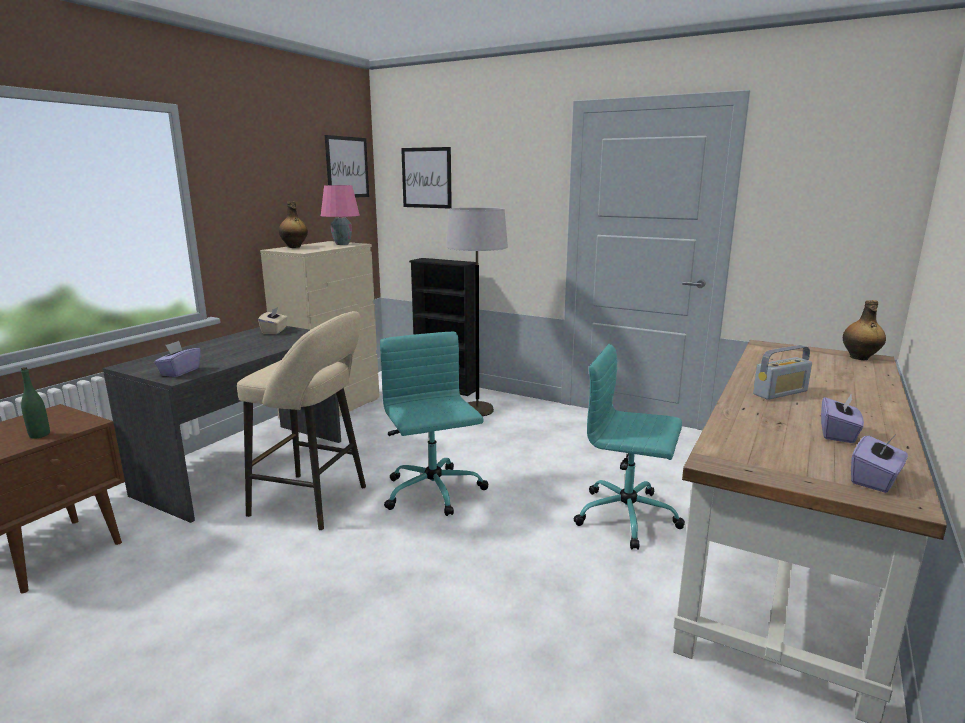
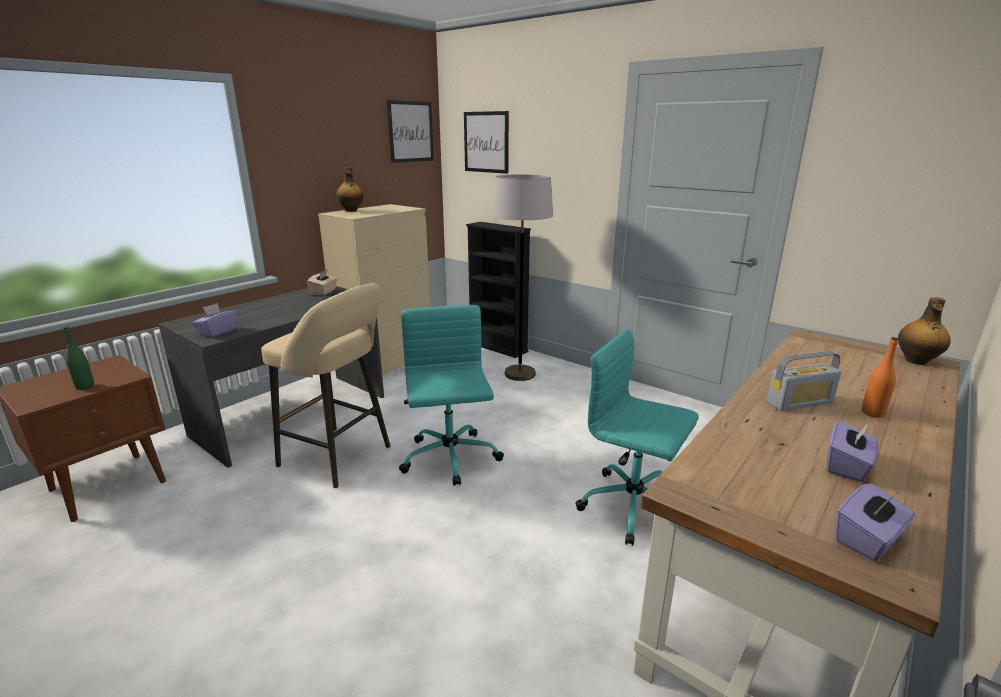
camera: 10 degrees right, 5 degrees up
pink table lamp [321,185,360,245] -> none
none -> orange bottle [862,337,898,418]

